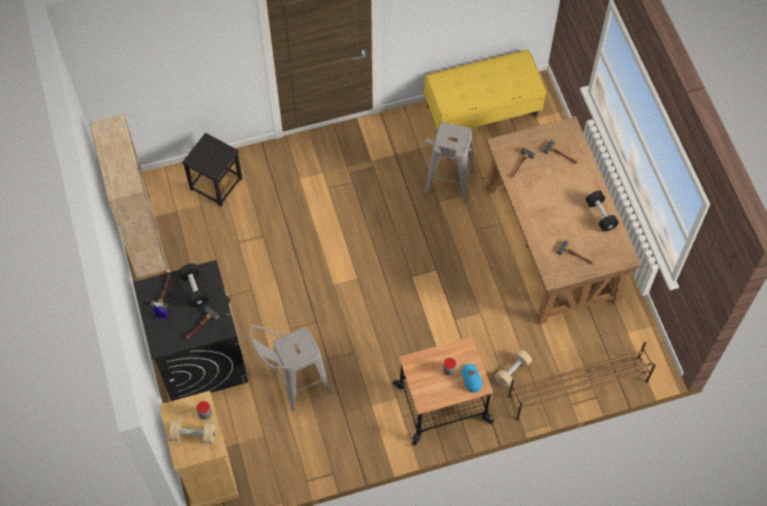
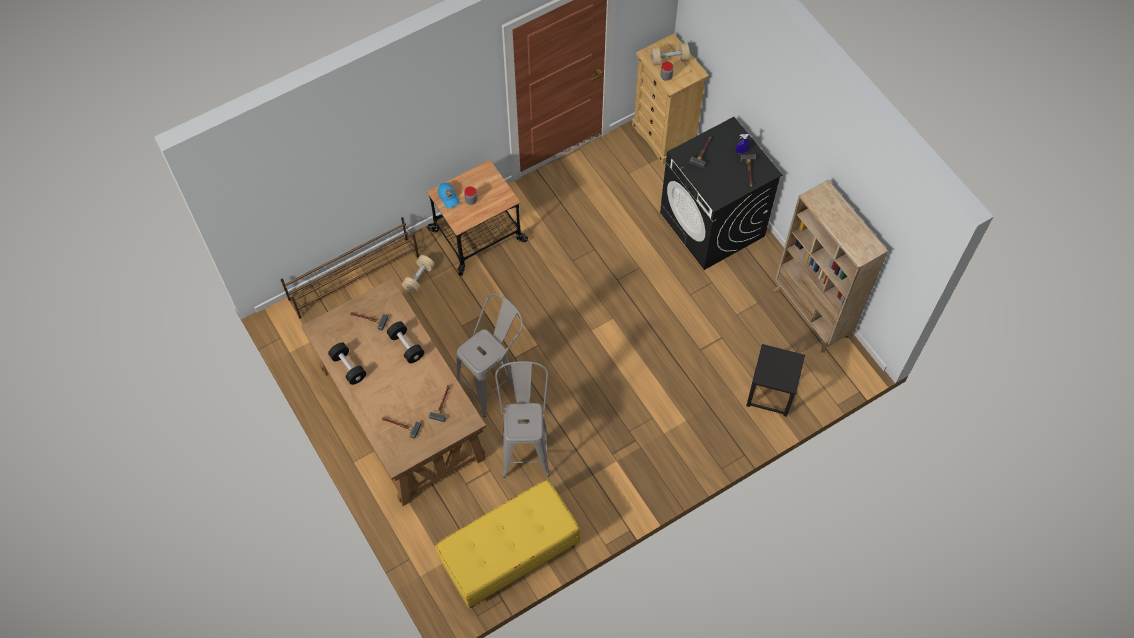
camera: 165 degrees right, 0 degrees up
black dumbbell [179,264,209,307] -> black dumbbell moved to [387,321,424,363]
grey stool [249,325,331,411] -> grey stool moved to [457,293,523,417]

